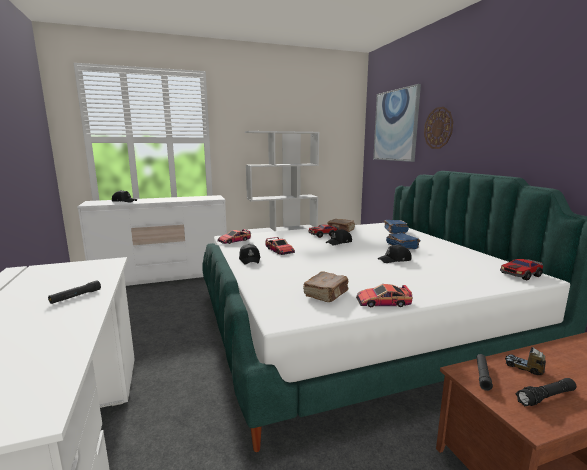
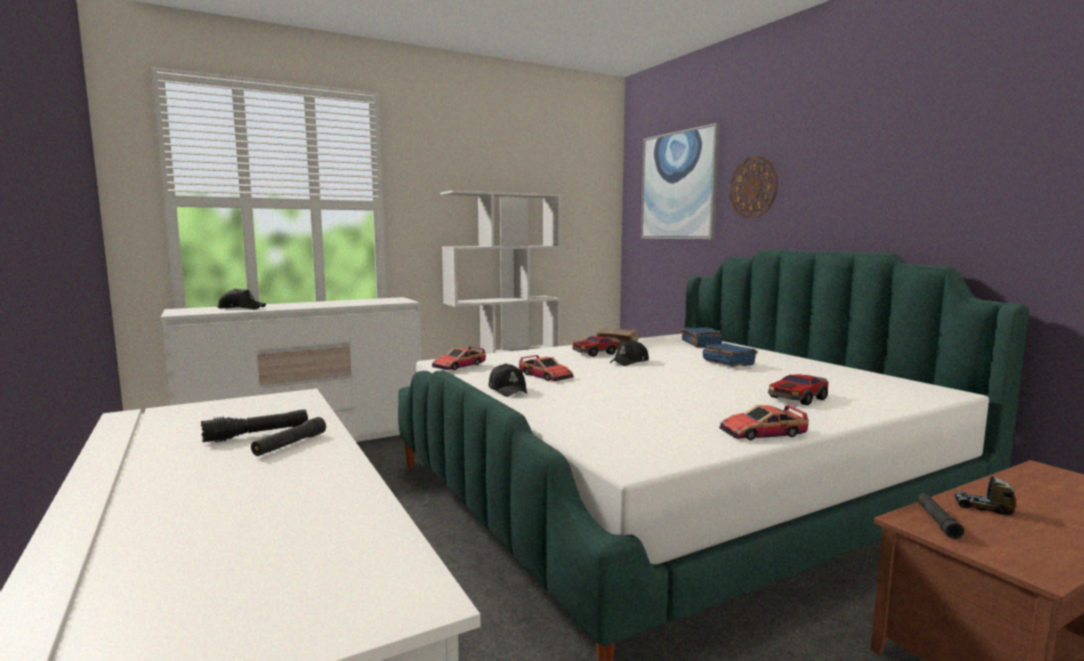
camera: 10 degrees left, 5 degrees down
brown book [303,271,349,302] -> none
black cap [378,245,412,263] -> none
toy car [500,259,543,280] -> toy car moved to [768,374,828,405]
black flashlight [516,378,577,406] -> black flashlight moved to [201,409,308,442]

